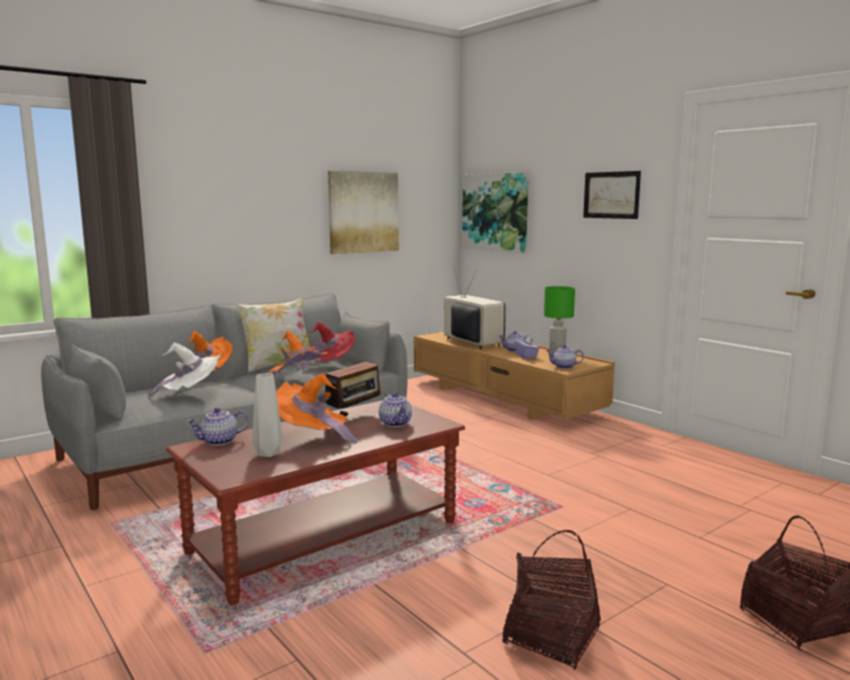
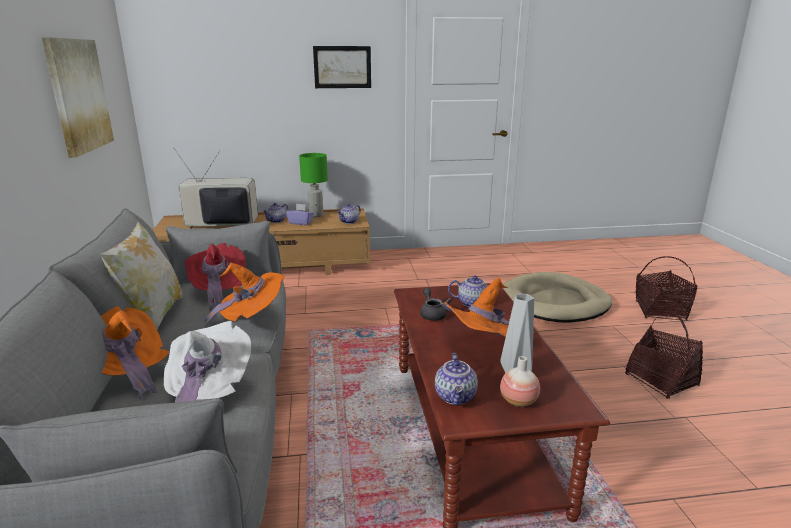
camera: 60 degrees left, 10 degrees up
radio [325,362,384,416] -> grey teapot [420,287,451,321]
picture [462,172,529,253] -> none
none -> vase [500,356,540,407]
none -> beige dog bed [503,272,612,323]

